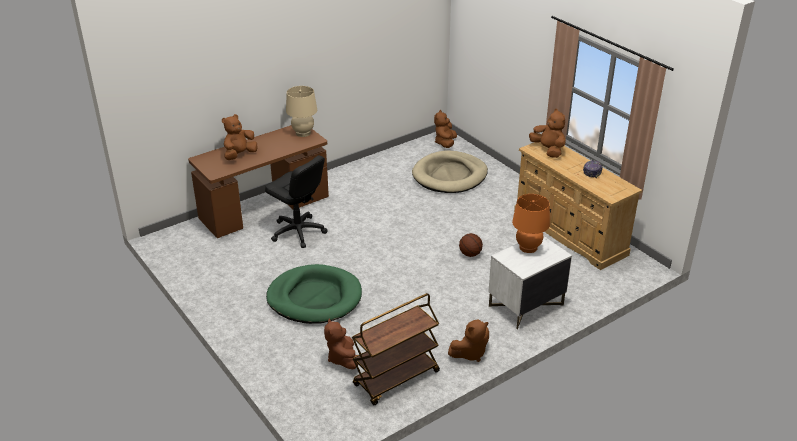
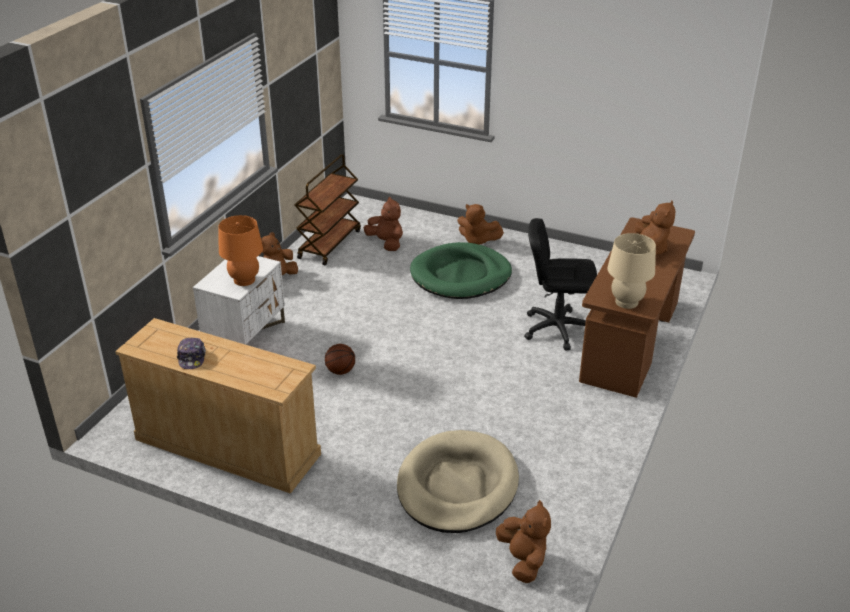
camera: 150 degrees right, 0 degrees up
brown plush toy [529,109,566,158] -> brown plush toy moved to [458,204,504,245]

